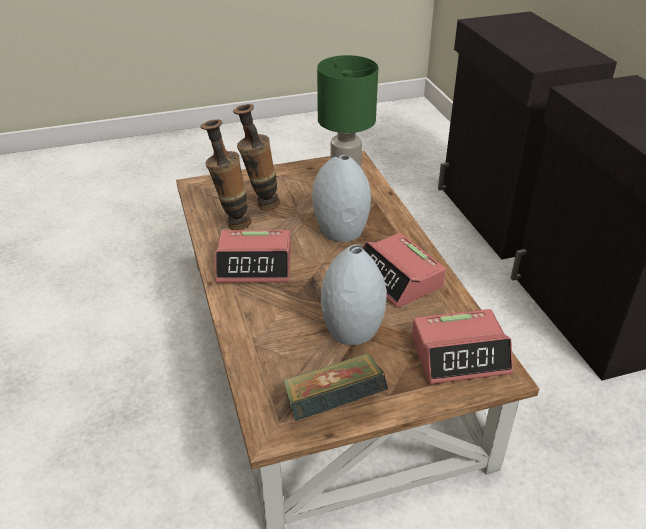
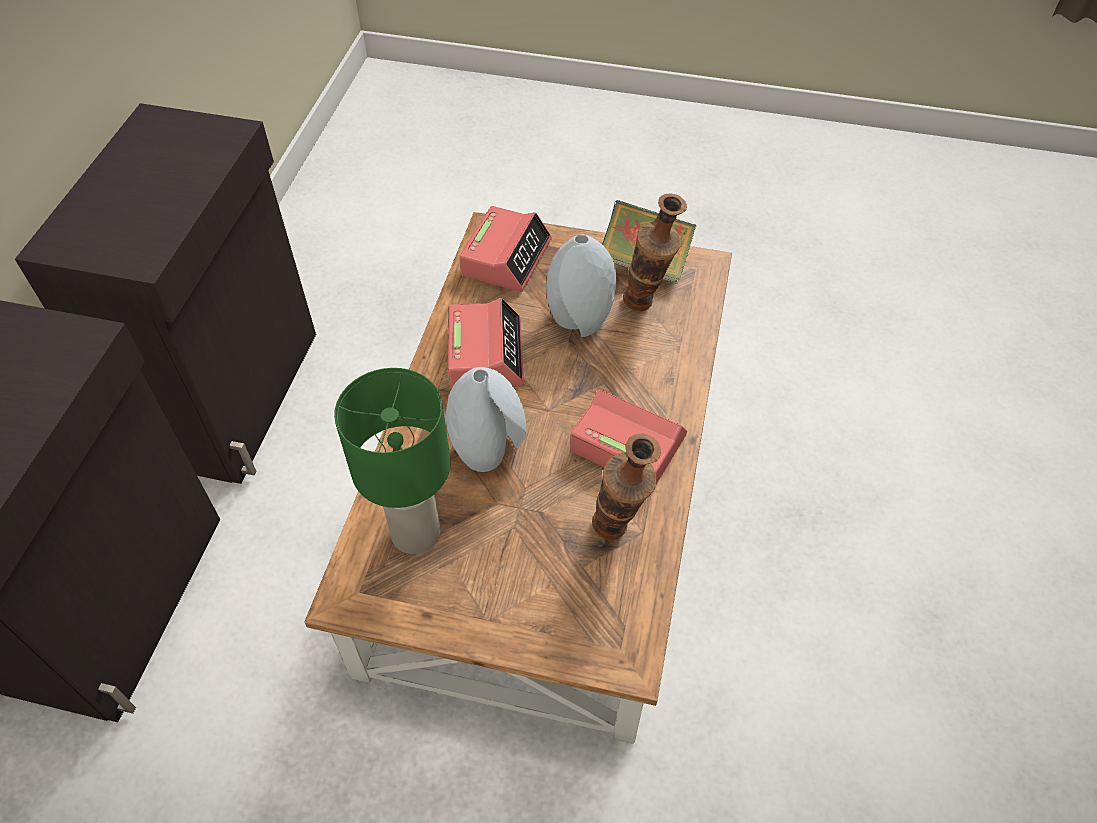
camera: 150 degrees left, 15 degrees up
vase [233,104,280,211] -> vase moved to [623,194,687,311]
alarm clock [412,309,513,384] -> alarm clock turned 90 degrees clockwise [459,206,552,292]

